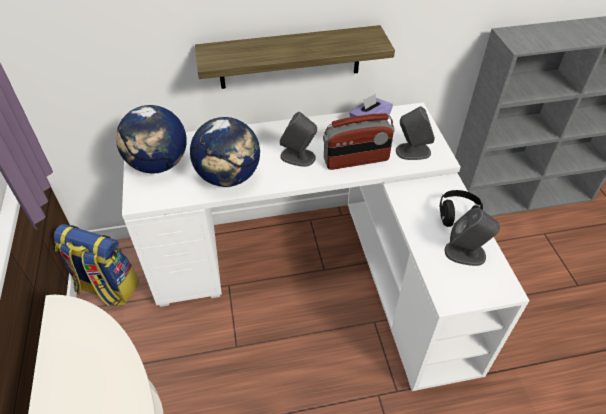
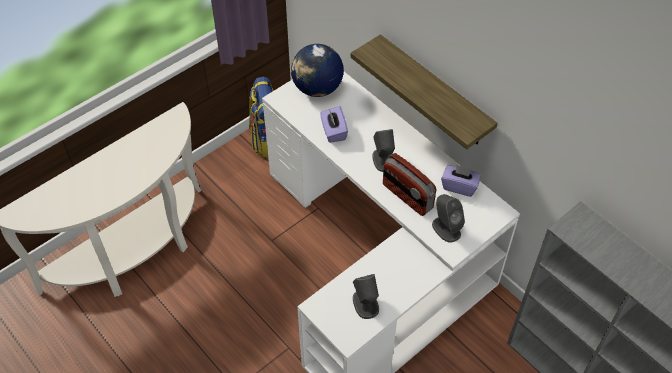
camera: 60 degrees right, 5 degrees up
globe [190,117,260,187] -> purple tissue box [320,106,348,143]
black headphones [440,190,483,227] -> none

